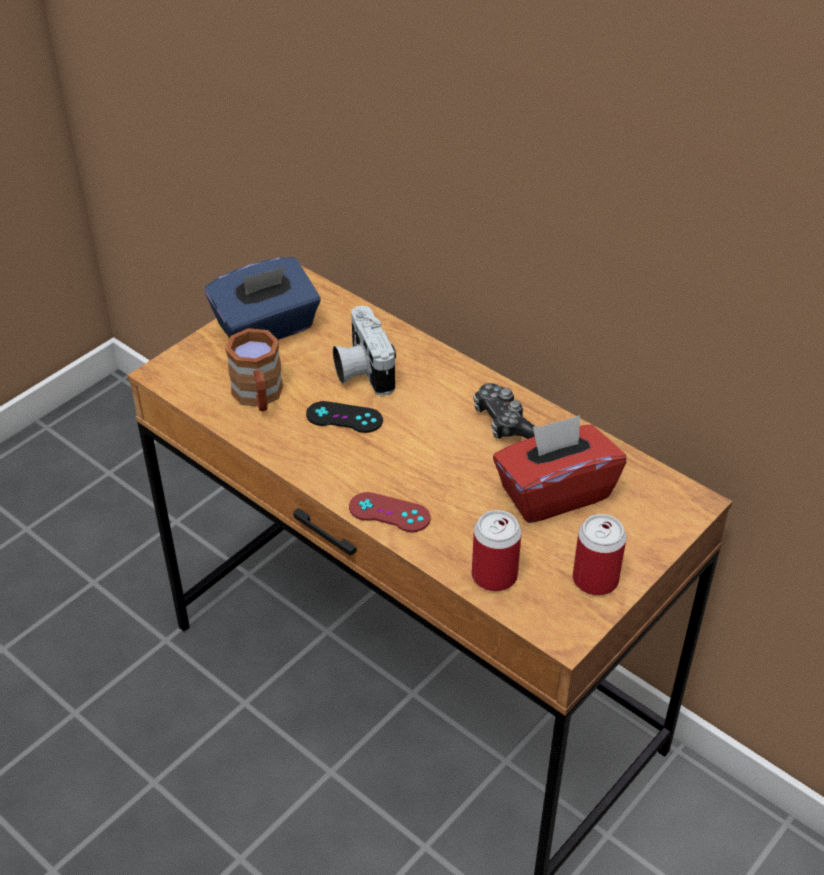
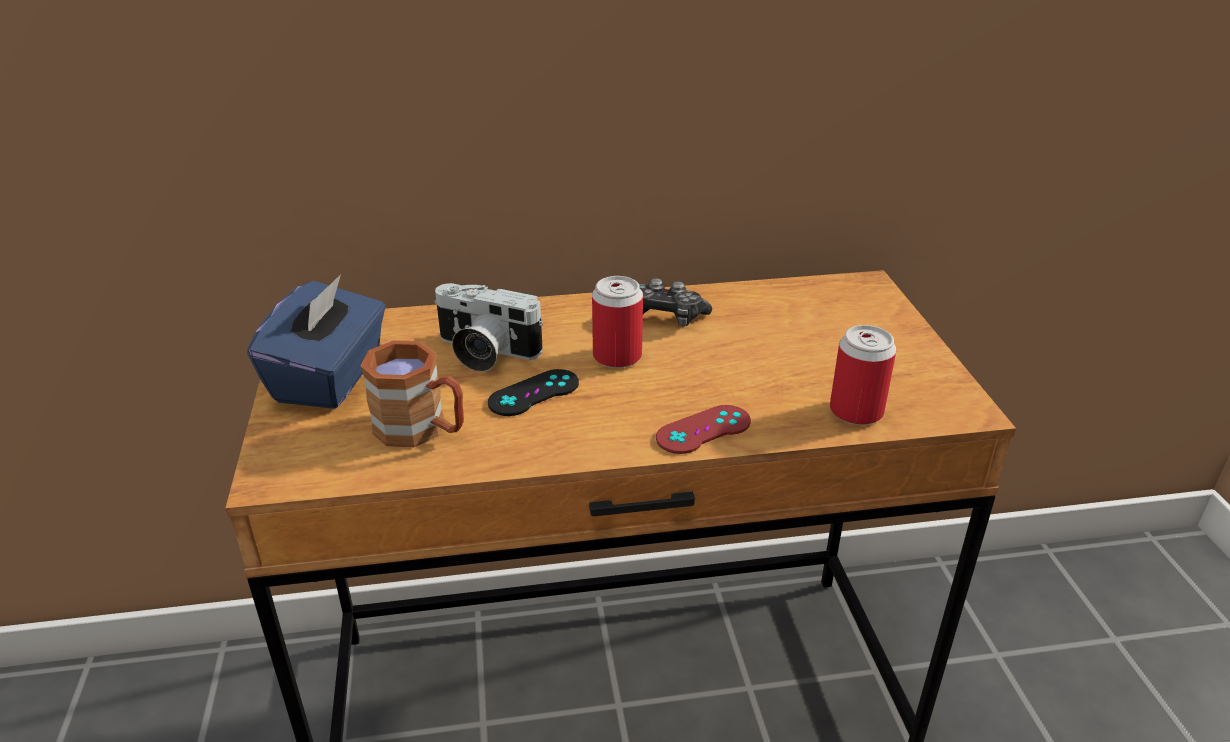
camera: 50 degrees left, 10 degrees down
red tissue box [493,415,626,523] -> none
can [573,514,627,596] -> can moved to [592,276,643,368]

